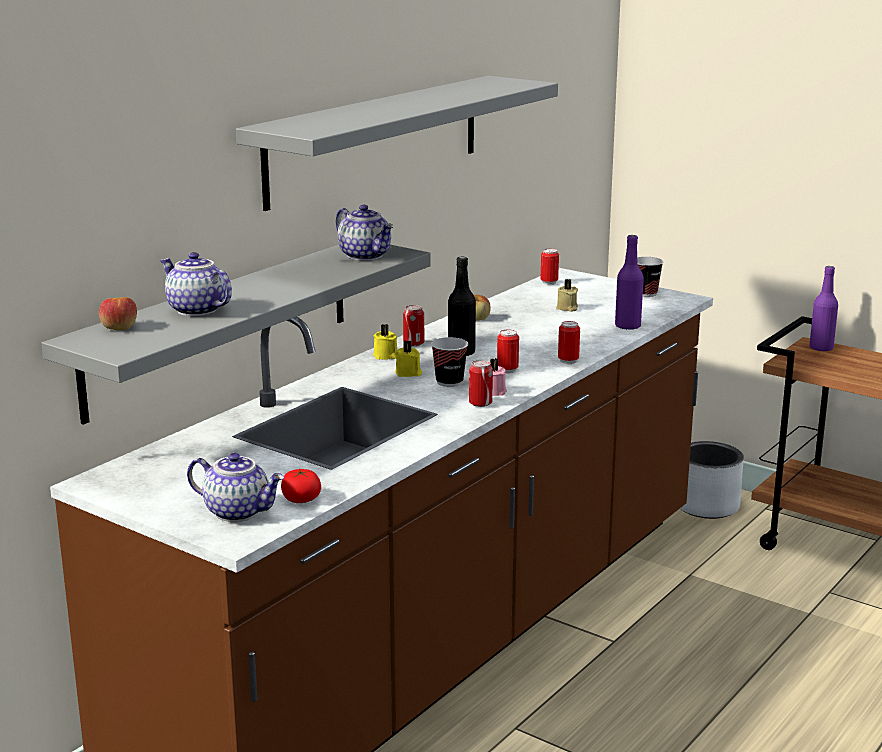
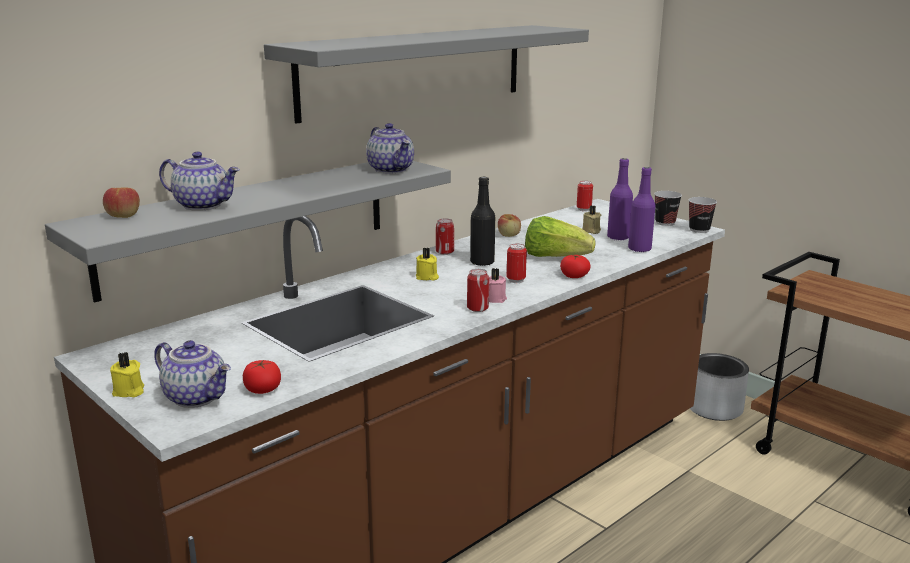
camera: 10 degrees right, 0 degrees up
teapot [160,252,232,316] -> teapot turned 150 degrees clockwise [159,152,240,211]
yellow candle [373,324,397,360] -> yellow candle moved to [110,352,144,397]
cup [431,337,468,387] -> cup moved to [688,197,717,233]
can [558,321,580,364] -> tomato [560,255,591,278]
purple bottle [809,266,838,352] -> purple bottle moved to [607,158,633,240]
none -> lettuce [525,216,595,257]

